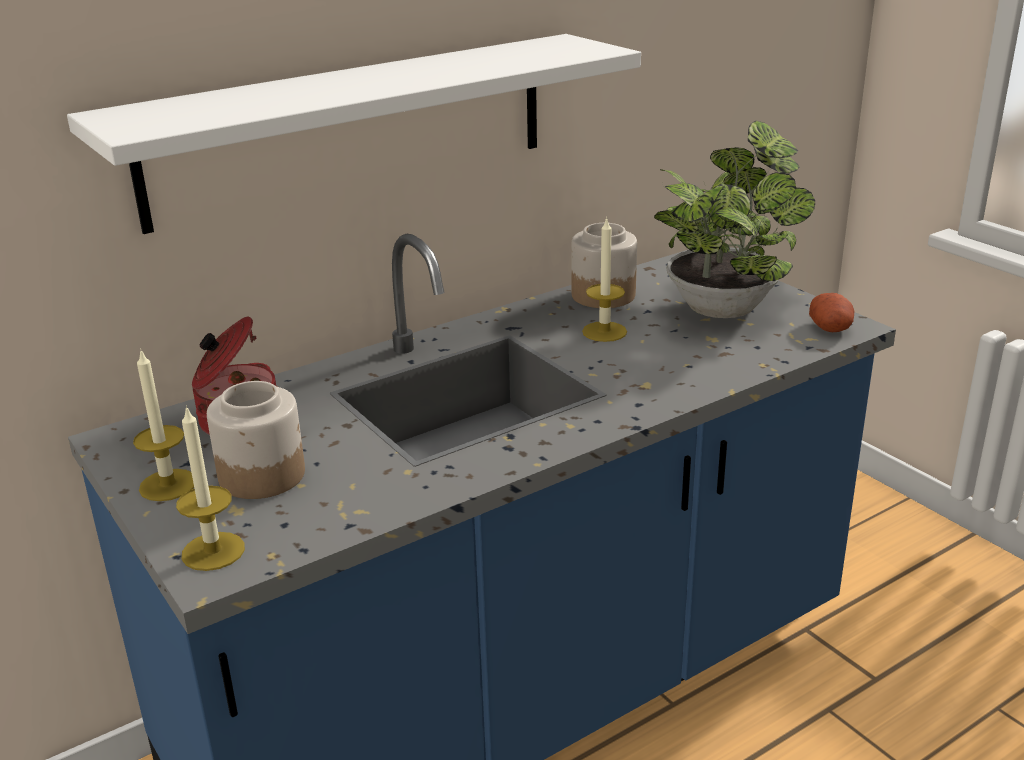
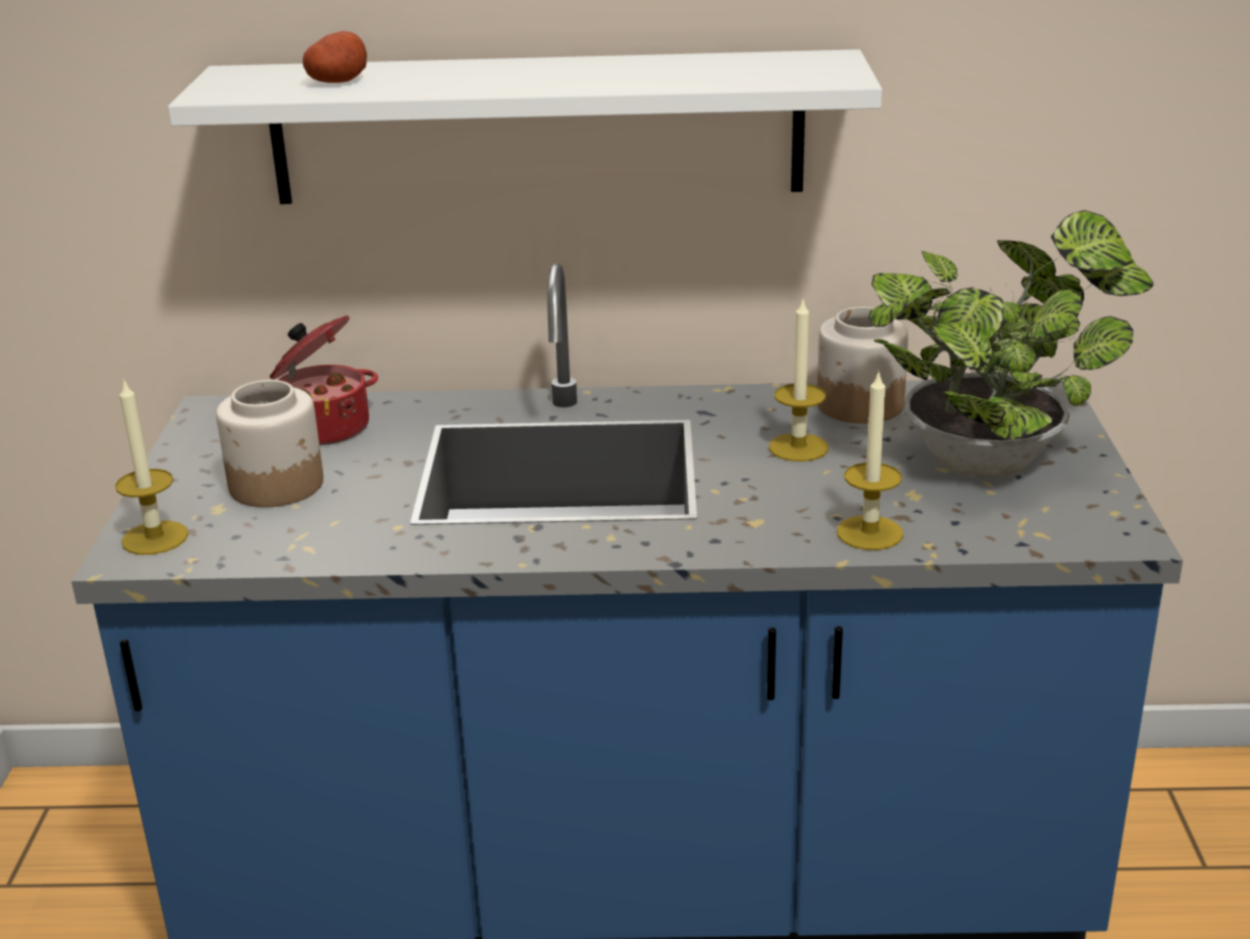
camera: 35 degrees right, 0 degrees up
candle [133,348,194,501] -> candle moved to [837,370,903,550]
potato [809,293,854,332] -> potato moved to [303,31,367,83]

